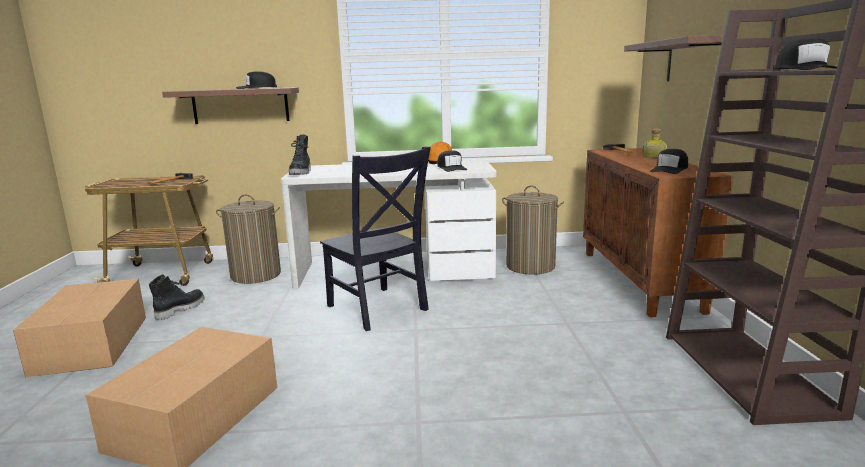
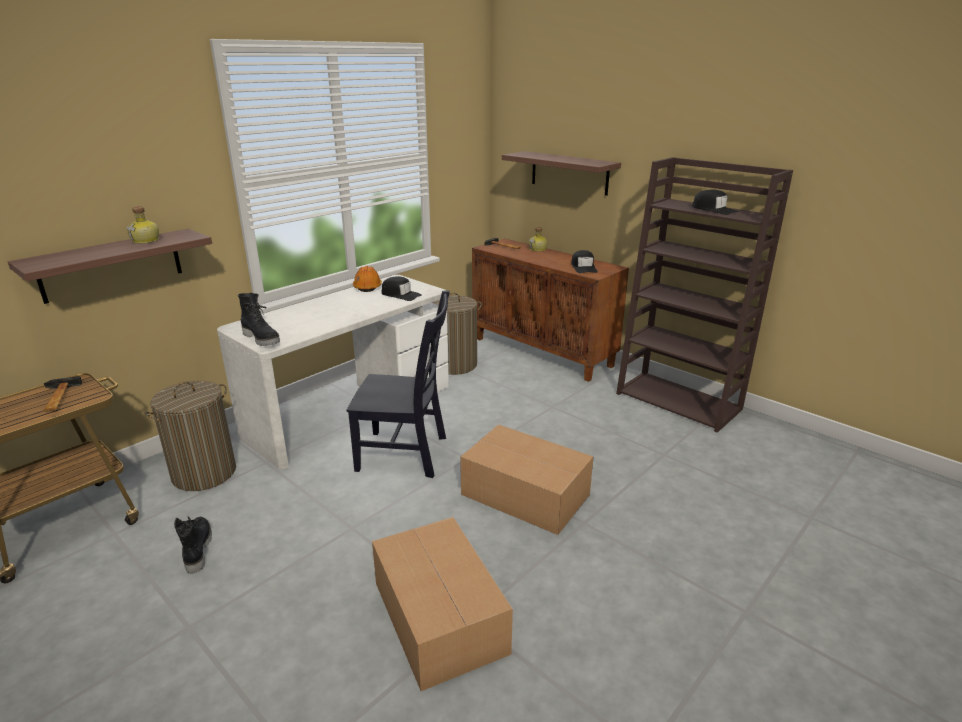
camera: 45 degrees left, 10 degrees up
cardboard box [13,279,146,377] -> cardboard box moved to [460,424,593,535]
black cap [236,71,277,89] -> bottle [126,206,159,244]

